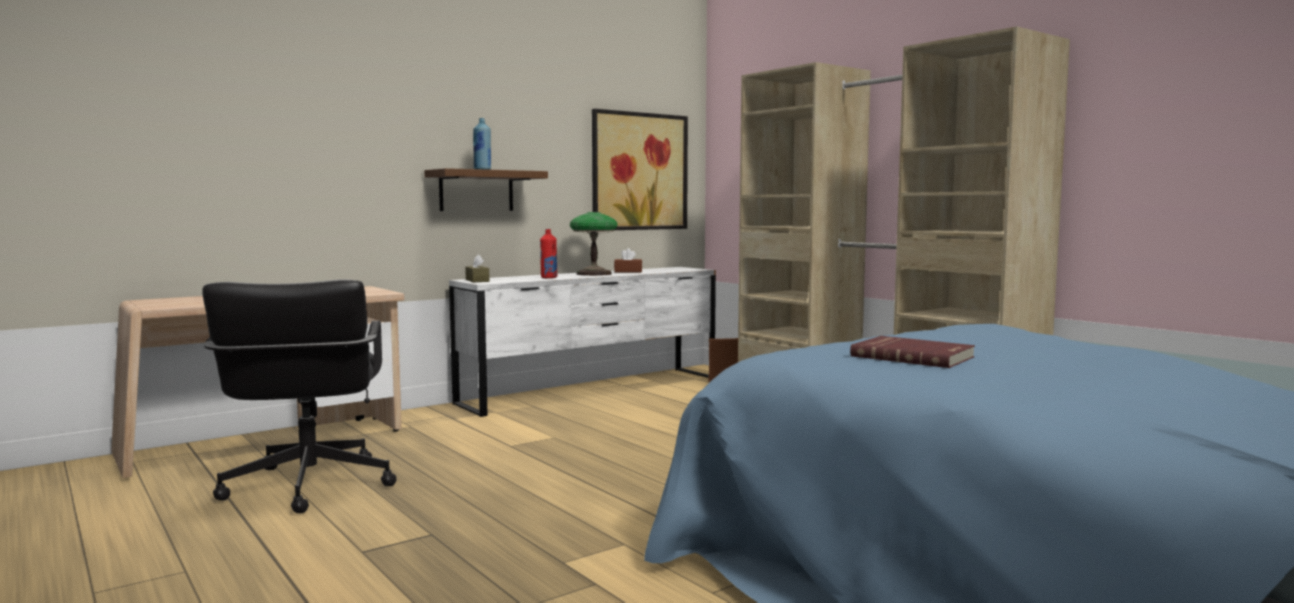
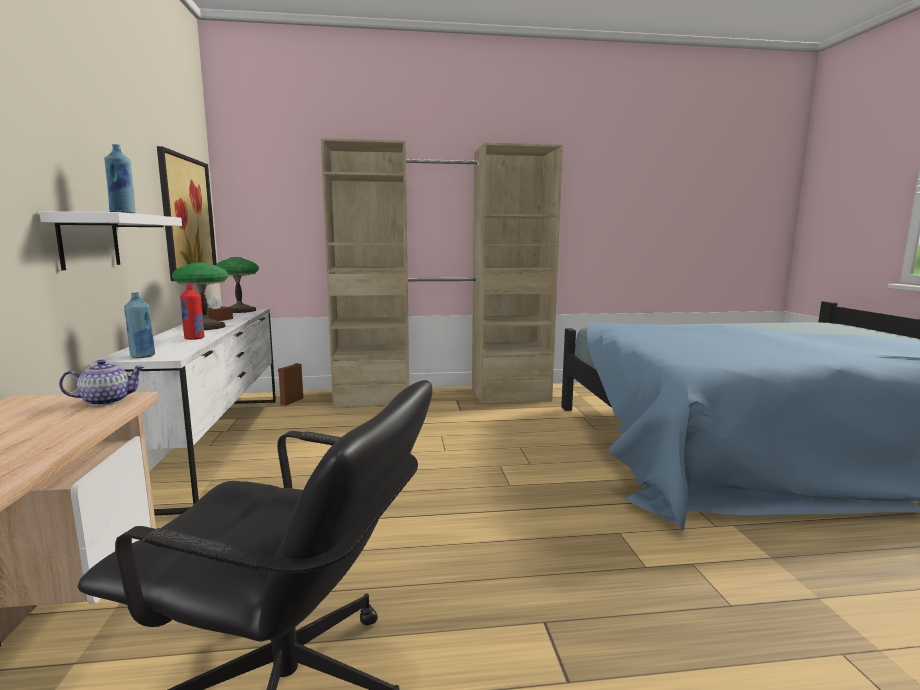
camera: 60 degrees left, 5 degrees up
brown shelf [424,168,548,211] -> white shelf [39,211,182,270]
brown tissue box [465,254,489,282] -> blue bottle [124,292,155,358]
red book [850,336,975,368] -> none
none -> teapot [59,359,145,406]
none -> table lamp [216,257,259,313]

